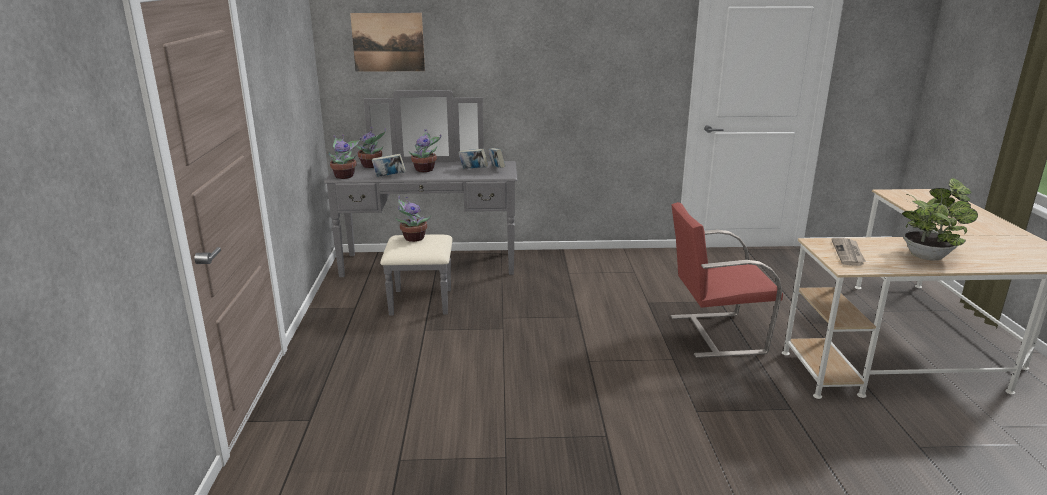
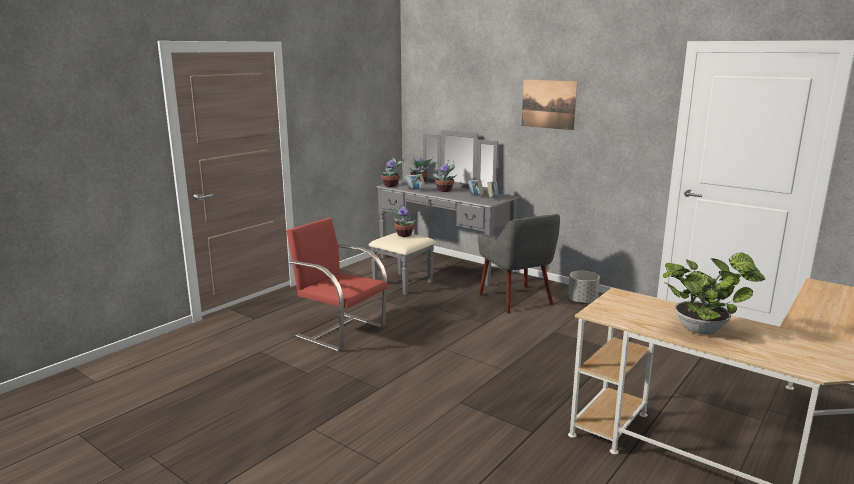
camera: 40 degrees right, 5 degrees down
picture [350,13,425,72] -> picture moved to [522,79,578,130]
red chair [671,202,783,358] -> red chair moved to [286,217,387,352]
newspaper [831,238,866,266] -> none
none -> grey armchair [478,214,560,313]
none -> grey planter [568,271,600,304]

